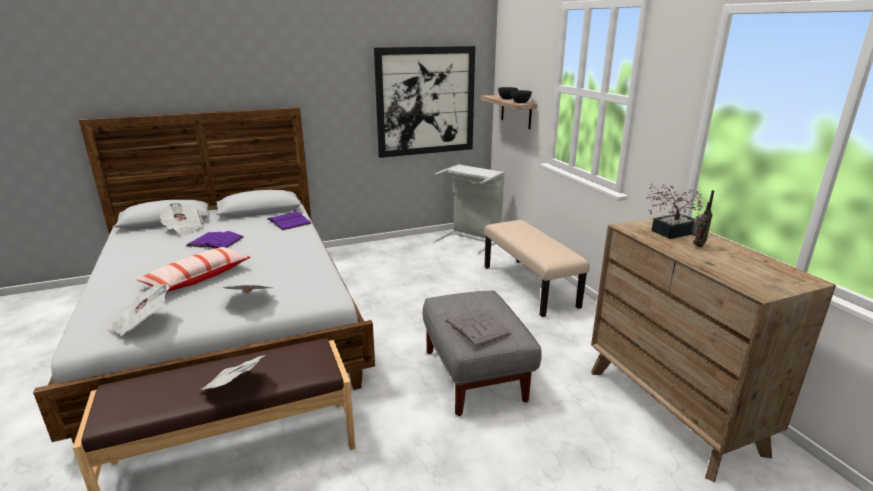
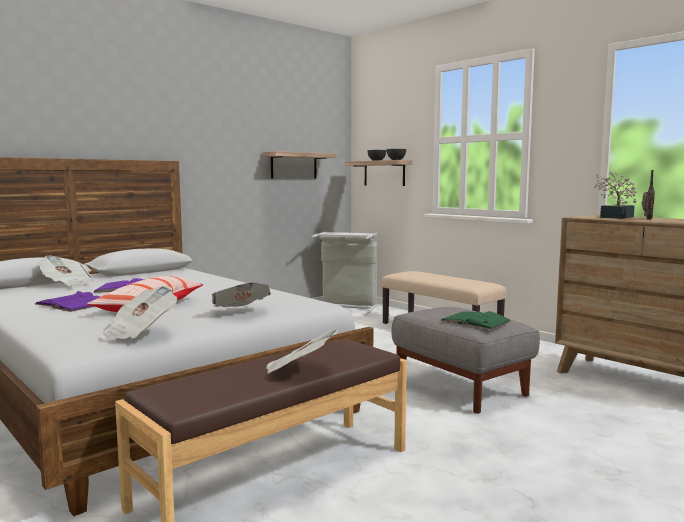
camera: 20 degrees left, 15 degrees down
purple book [268,211,312,231] -> purple book moved to [36,291,100,312]
picture [374,46,475,158] -> shelf [263,151,336,178]
grey book [446,310,511,347] -> green book [440,311,510,330]

